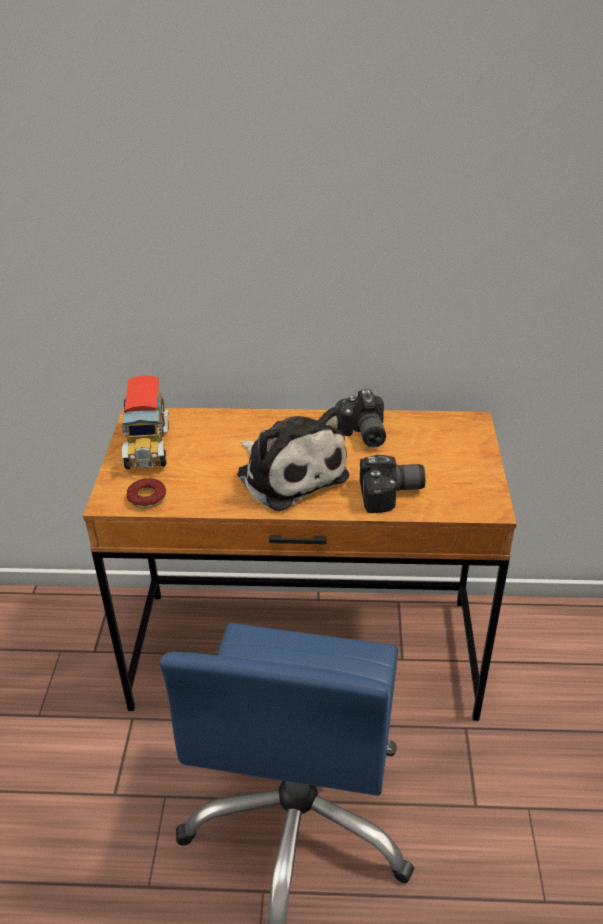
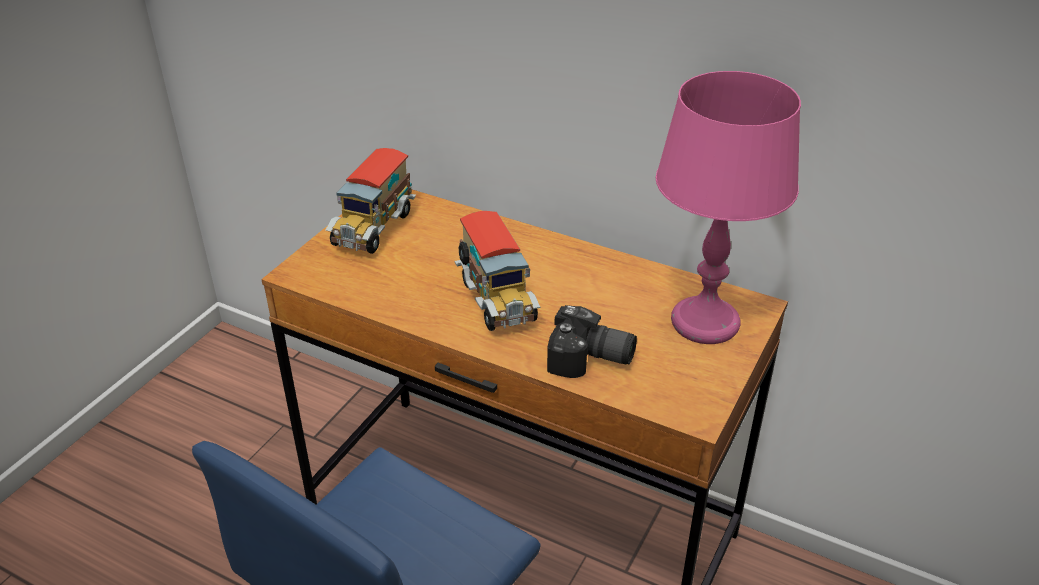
camera: 25 degrees right, 0 degrees up
donut [127,478,166,509] -> none
plush toy [237,407,349,512] -> toy truck [455,211,540,331]
camera [335,389,386,448] -> none
none -> pink table lamp [655,71,801,344]

